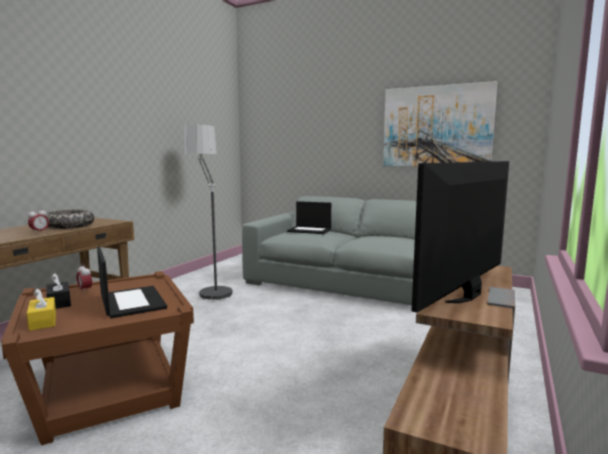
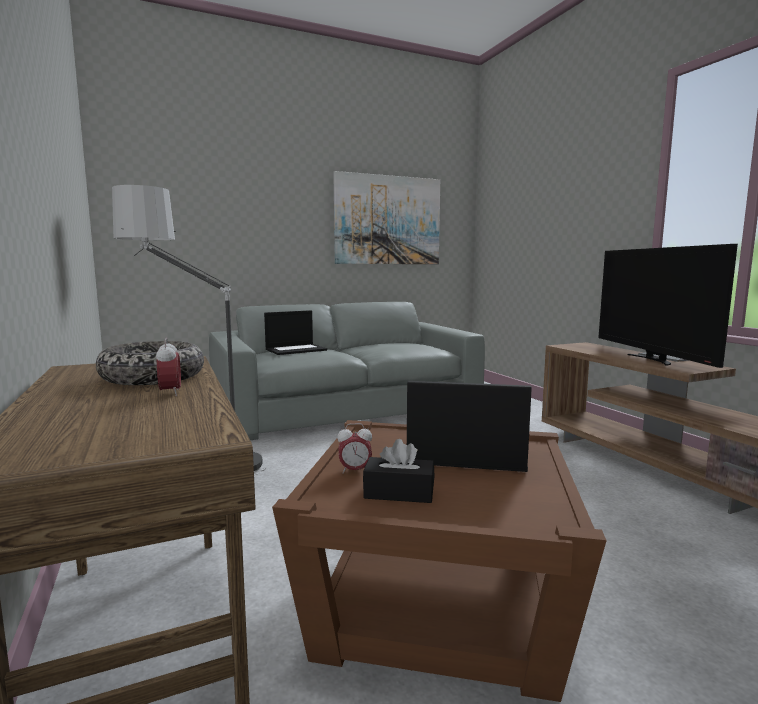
camera: 50 degrees left, 0 degrees up
yellow tissue box [27,288,56,331] -> none

